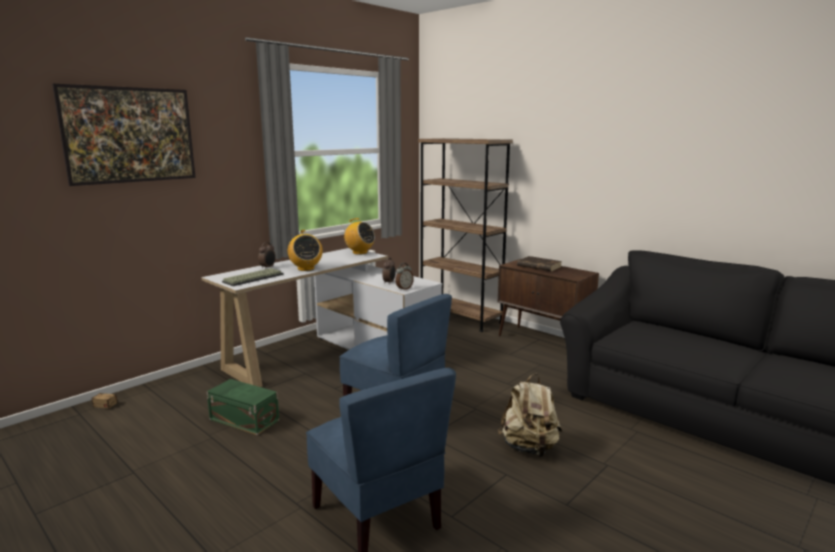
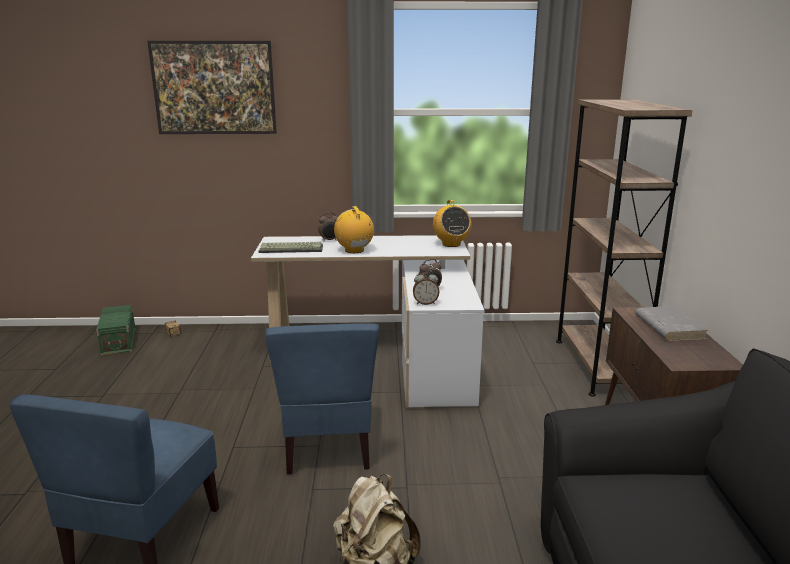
camera: 45 degrees right, 5 degrees up
green storage box [207,379,279,435] -> green storage box moved to [96,305,136,355]
radio [288,230,323,271] -> radio turned 135 degrees clockwise [334,206,374,253]
brown book [517,256,562,271] -> grey book [635,306,708,341]

